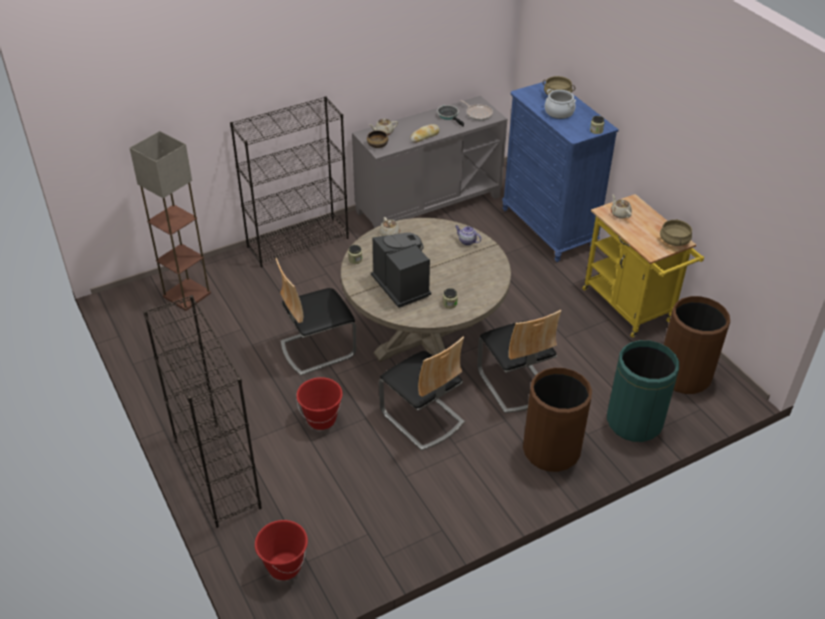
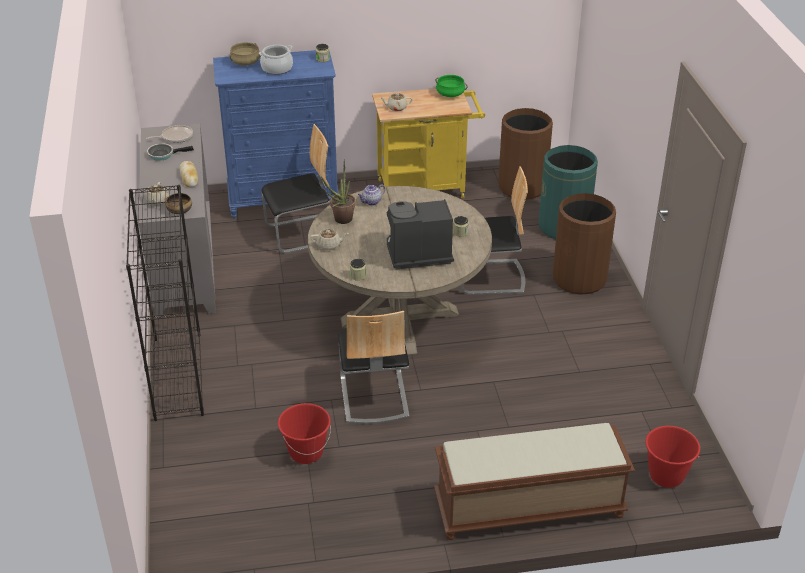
camera: 70 degrees left, 5 degrees down
floor lamp [130,131,211,311] -> none
black bookcase [143,295,262,528] -> brown bench [434,423,635,540]
red bucket [296,377,343,430] -> red bucket moved to [278,403,331,464]
chair [379,336,465,451] -> chair moved to [262,124,330,253]
beige cooking pot [660,219,692,246] -> green cooking pot [435,75,468,97]
none -> potted plant [321,159,356,224]

